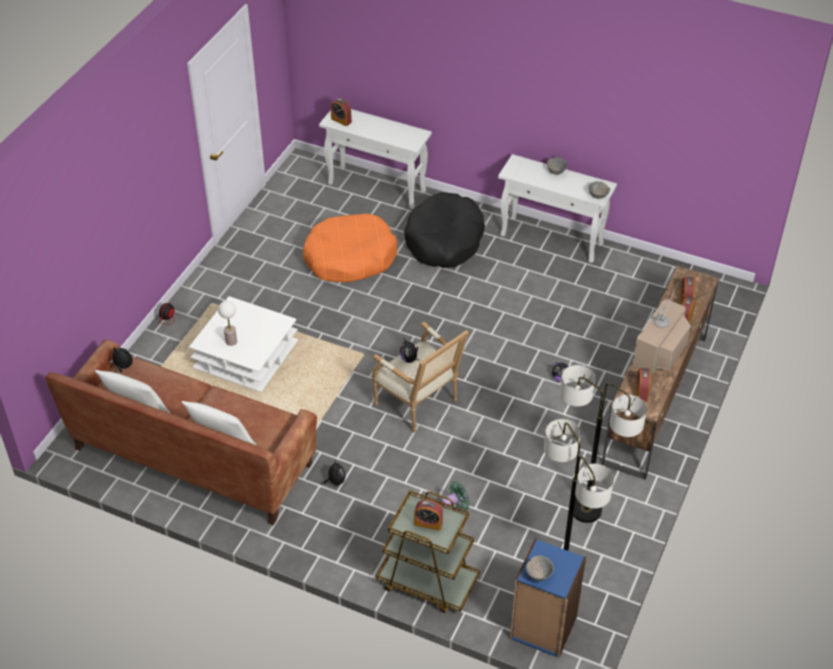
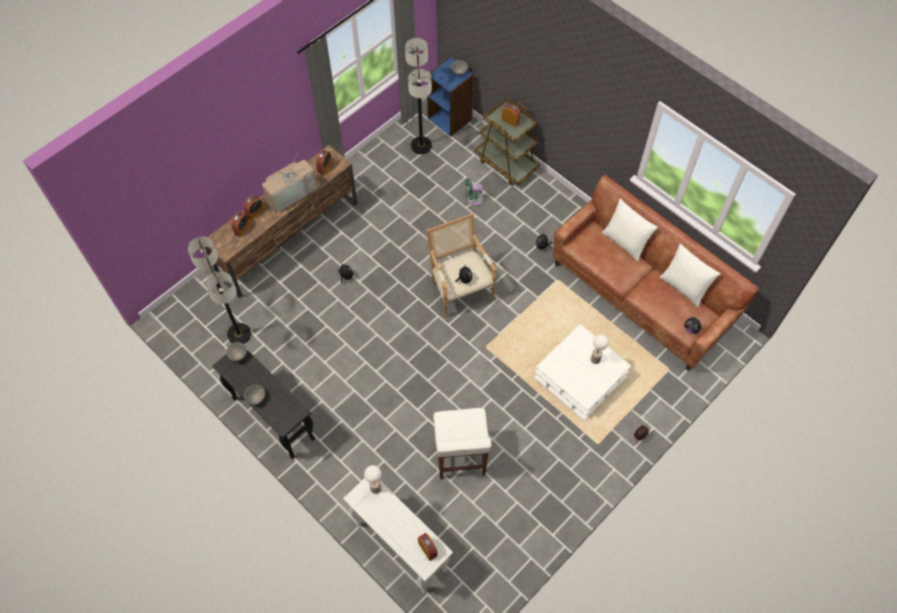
camera: 160 degrees left, 15 degrees up
orange dog bed [303,214,397,283] -> white stool [434,408,491,479]
black dog bed [404,192,485,268] -> none
white console table [498,154,617,263] -> black console table [212,350,315,459]
floor lamp [560,365,647,523] -> floor lamp moved to [188,237,251,344]
none -> table lamp [364,465,382,494]

